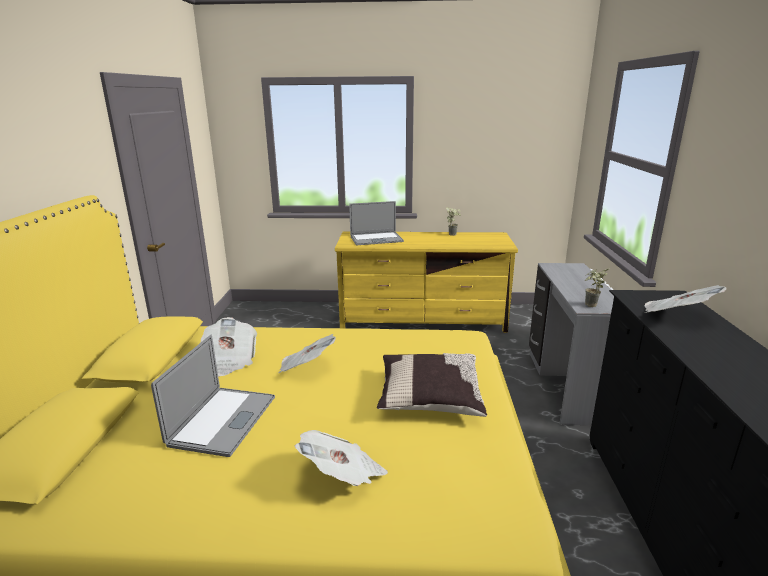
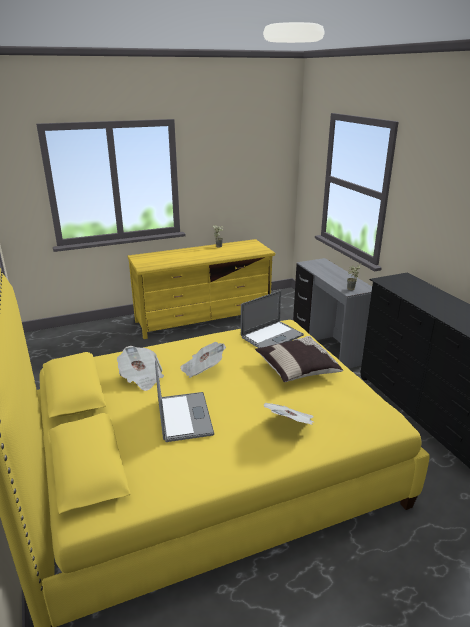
camera: 25 degrees left, 5 degrees up
laptop [349,201,404,245] -> laptop moved to [241,290,304,348]
newspaper [645,285,726,313] -> none

